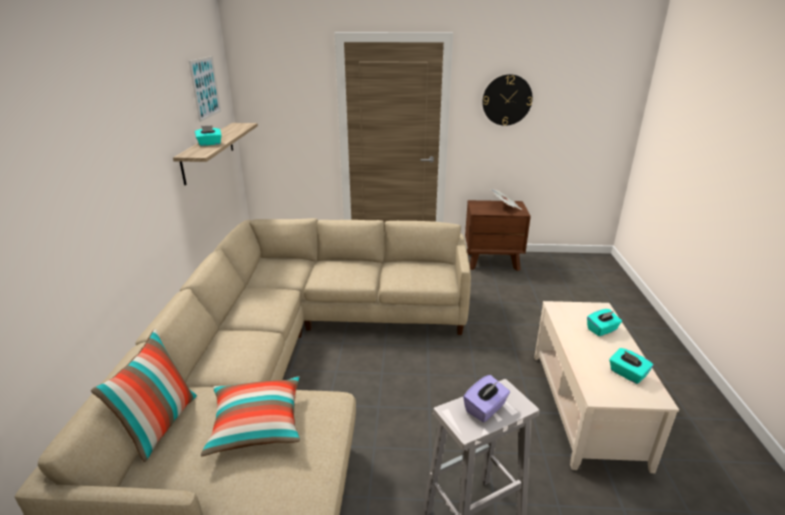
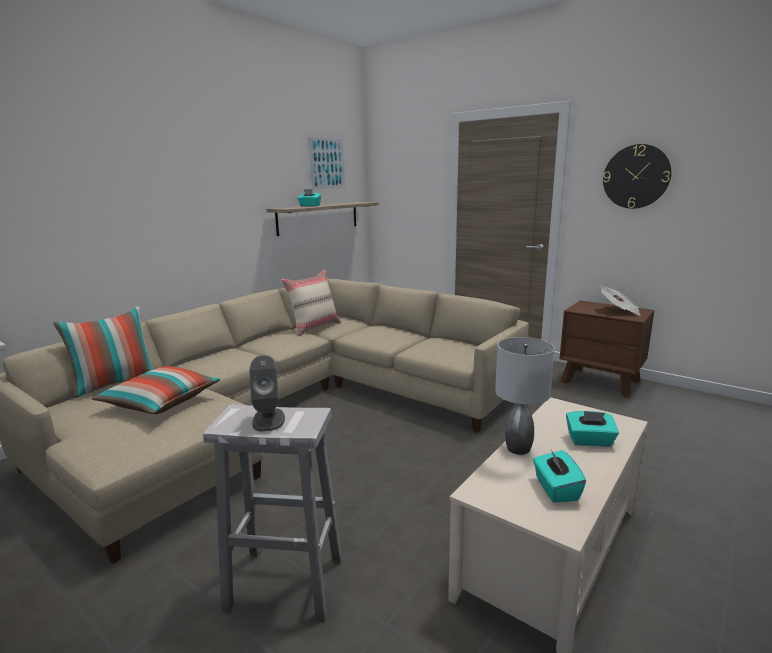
camera: 35 degrees right, 10 degrees down
purple tissue box [463,375,510,422] -> grey speaker [249,355,285,432]
none -> beige pillow [281,270,341,336]
none -> grey table lamp [495,337,555,455]

